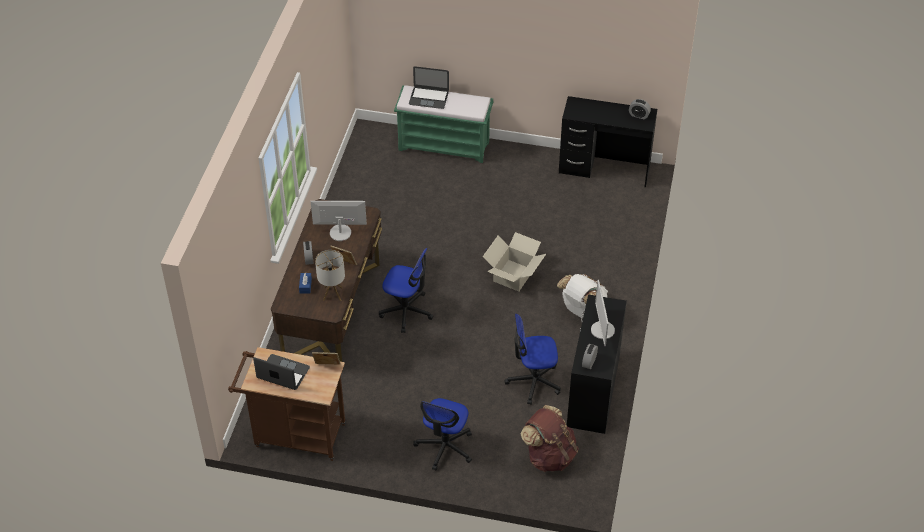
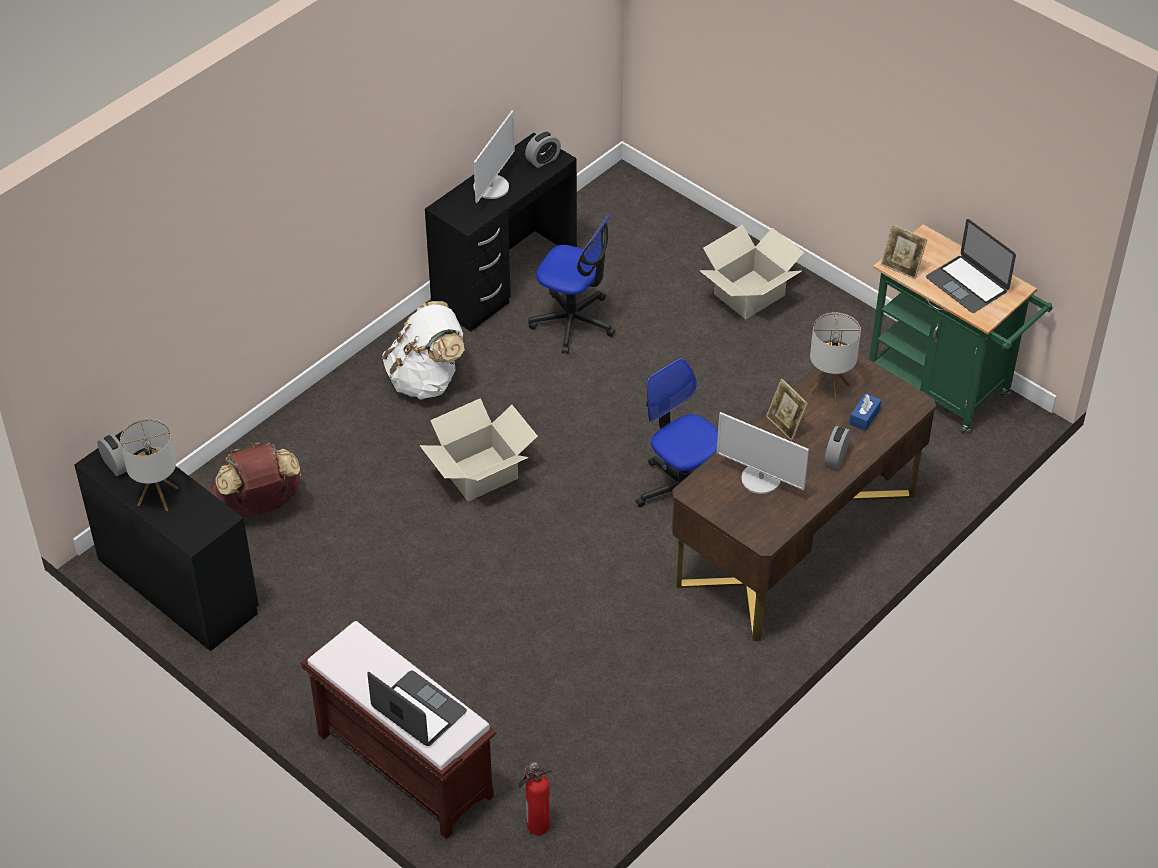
camera: 150 degrees left, 0 degrees up
brown cart [228,347,346,461] -> green cart [869,225,1052,434]
green bench [394,85,493,163] -> brown bench [301,621,497,839]
office chair [413,398,472,470] -> cardboard box [700,225,805,319]
brown backpack [521,405,579,472] -> brown backpack moved to [210,442,302,517]
none -> table lamp [120,419,179,511]
none -> fire extinguisher [519,762,552,835]

